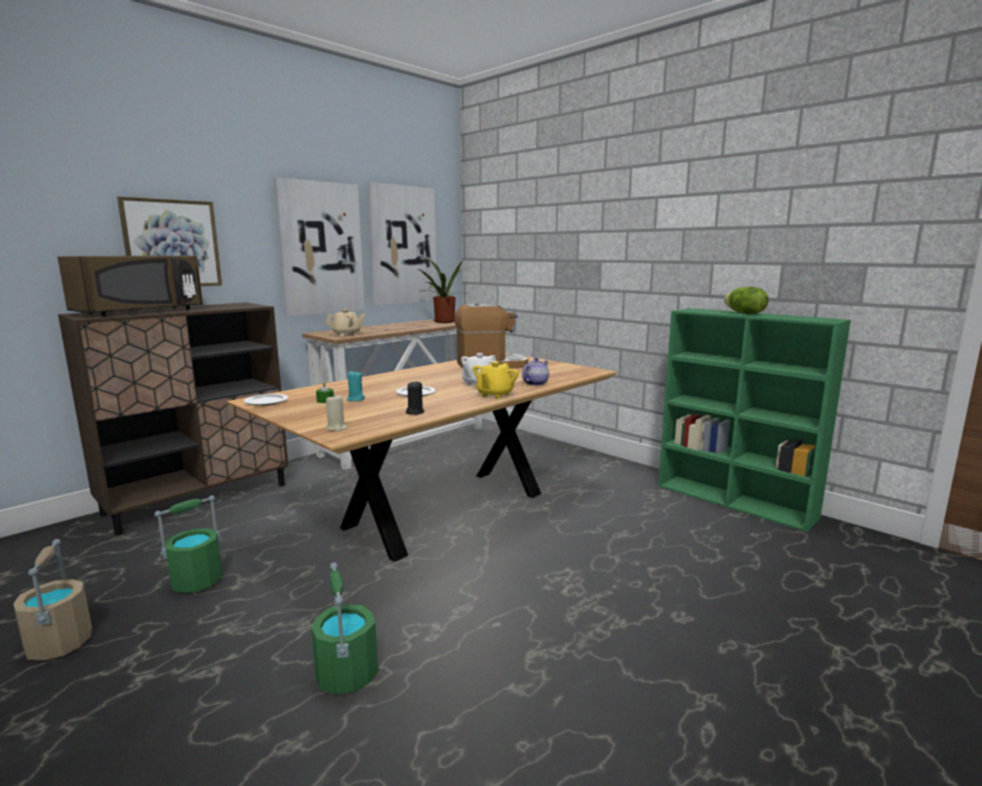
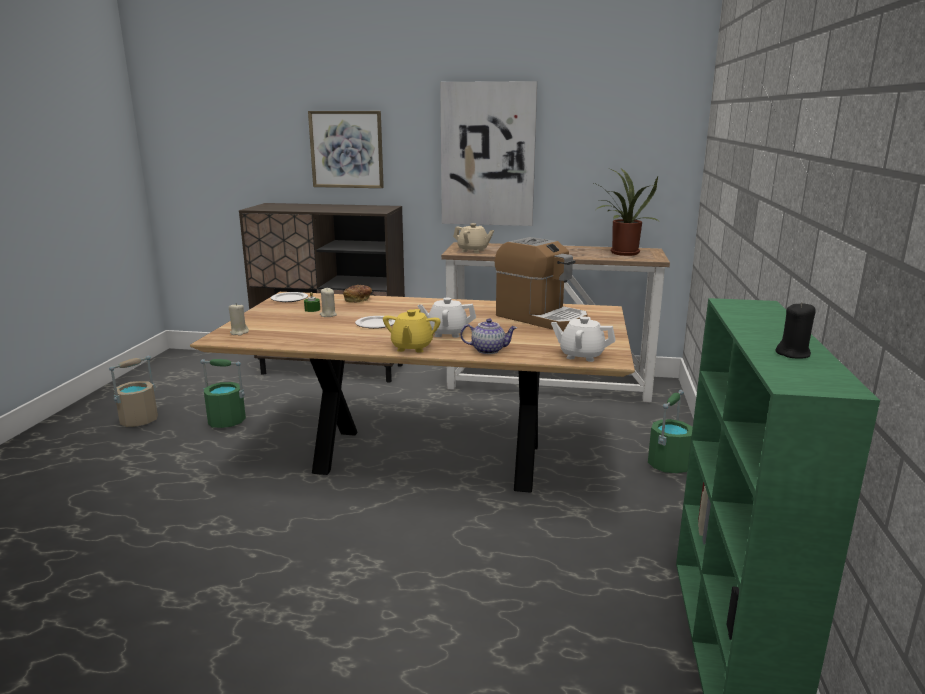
camera: 55 degrees right, 5 degrees up
brown microwave [58,256,203,316] -> none
green bucket [311,562,378,694] -> green bucket moved to [648,390,693,473]
turquoise candle [347,370,365,401] -> beige candle [320,288,337,317]
picture [367,182,437,306] -> none
black candle [406,381,425,415] -> black candle moved to [775,302,816,358]
yellow teapot [473,361,519,399] -> yellow teapot turned 75 degrees counterclockwise [383,309,441,353]
lettuce [724,287,769,314] -> none
none -> bread [343,285,372,303]
none -> white teapot [551,317,616,362]

